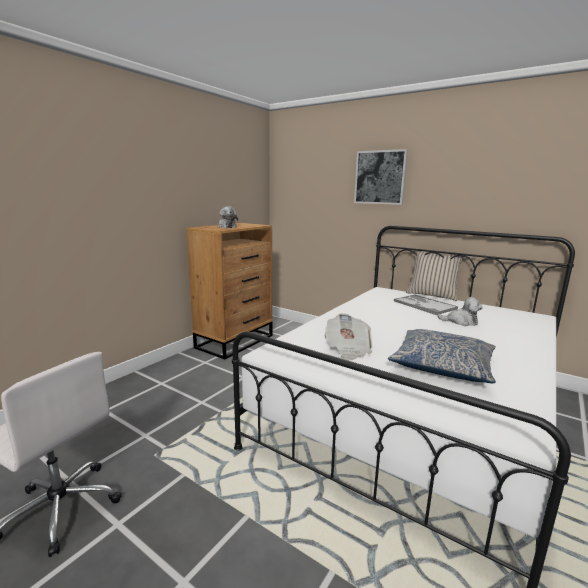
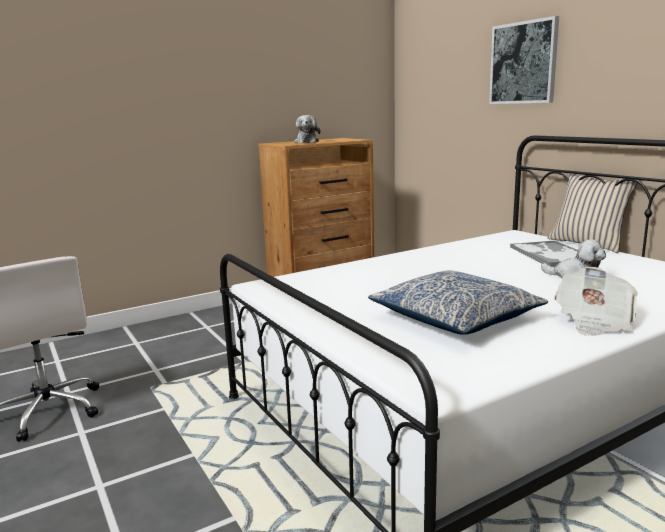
camera: 25 degrees right, 0 degrees up
newspaper [324,314,372,360] -> newspaper moved to [554,267,638,336]

